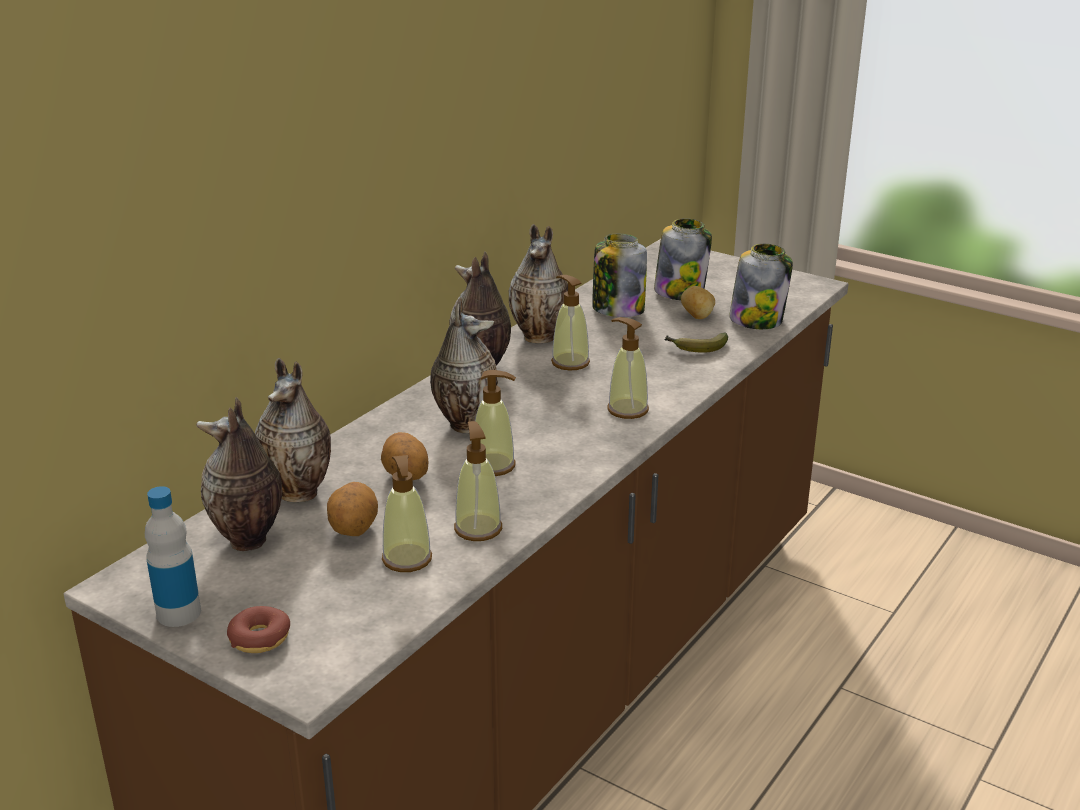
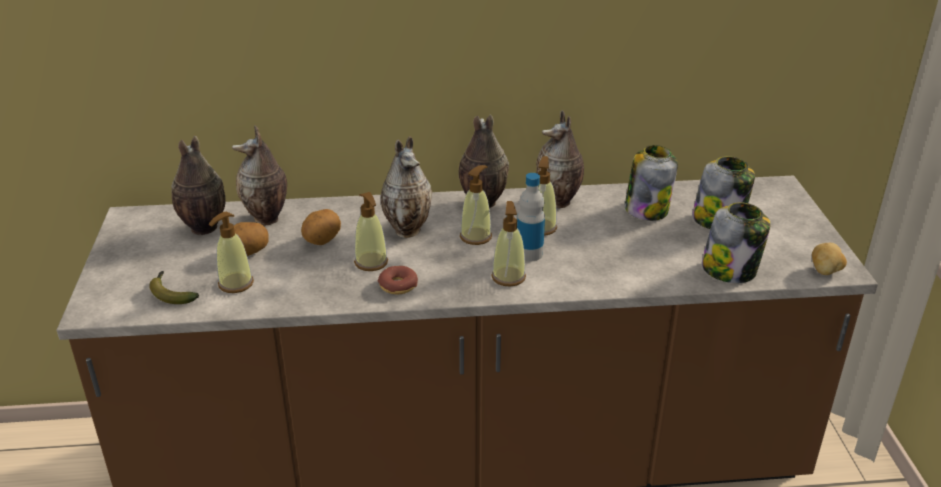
camera: 50 degrees right, 5 degrees up
bottle [145,486,201,627] -> bottle moved to [517,173,545,261]
donut [227,606,290,653] -> donut moved to [378,266,418,295]
soap dispenser [454,421,502,541] -> soap dispenser moved to [460,165,492,245]
banana [664,332,728,353] -> banana moved to [149,271,199,304]
potato [681,286,715,319] -> potato moved to [812,242,847,275]

